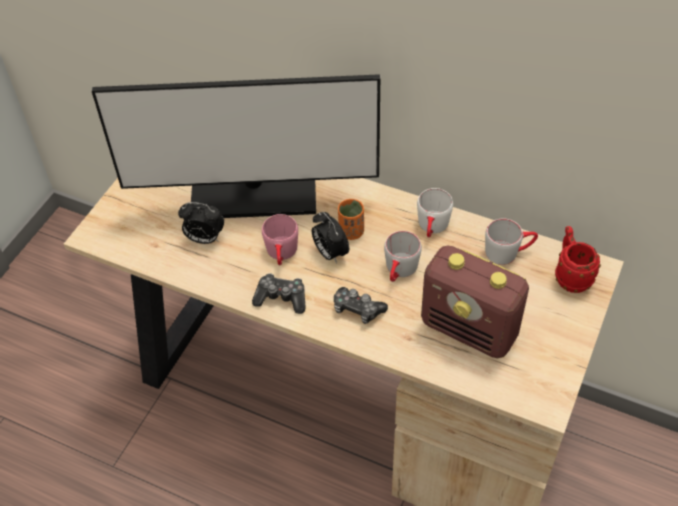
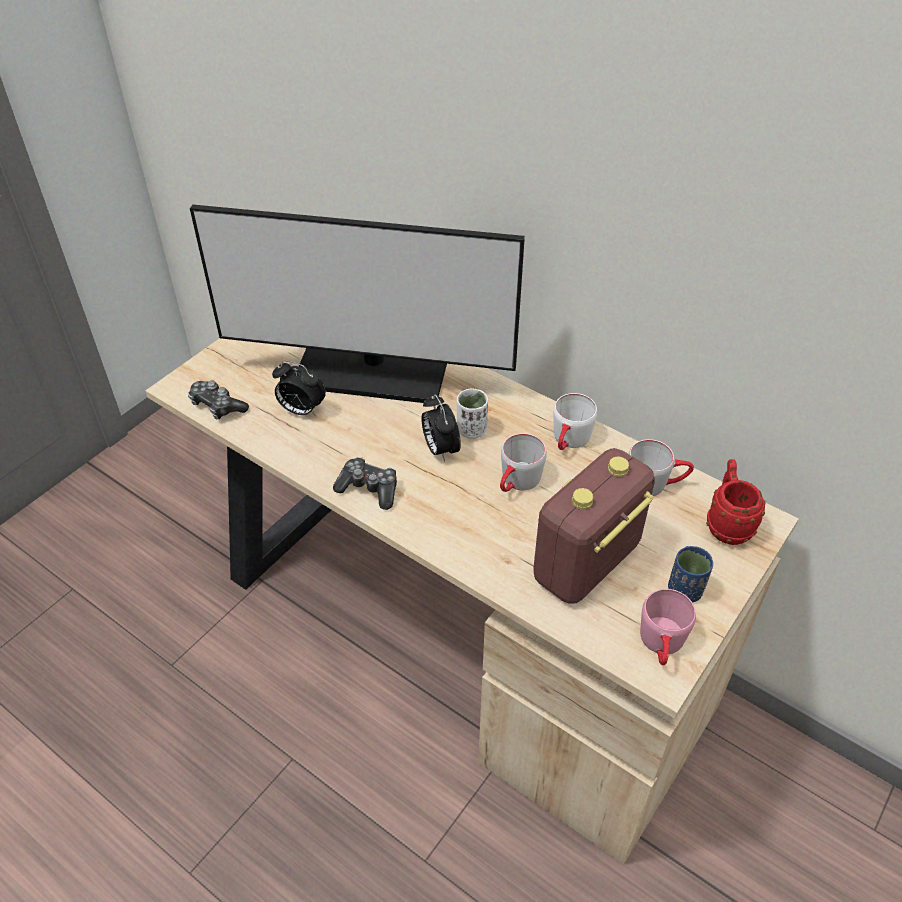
camera: 10 degrees right, 5 degrees down
pink mug [262,214,298,265] -> pink mug moved to [640,589,696,665]
game controller [334,287,388,324] -> game controller moved to [188,380,249,419]
orange cup [338,199,364,240] -> white cup [457,389,488,439]
radio [421,246,529,358] -> radio turned 90 degrees clockwise [533,448,655,604]
none -> blue cup [668,546,713,603]

